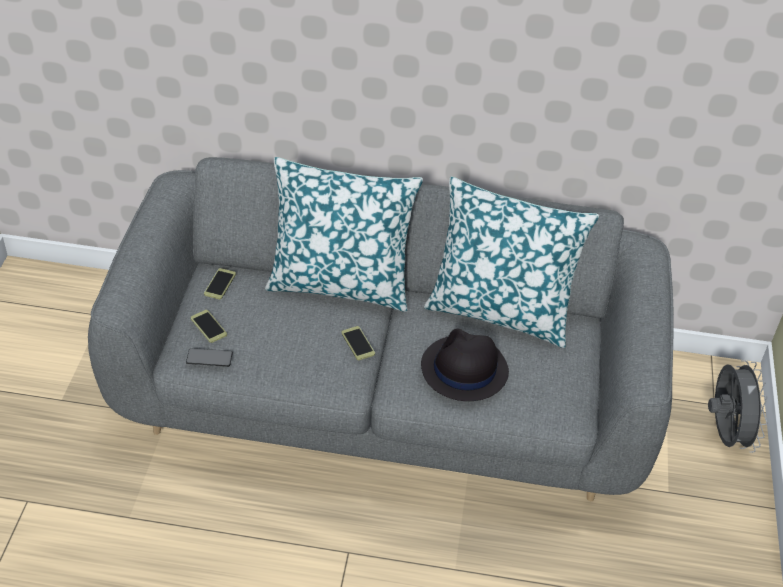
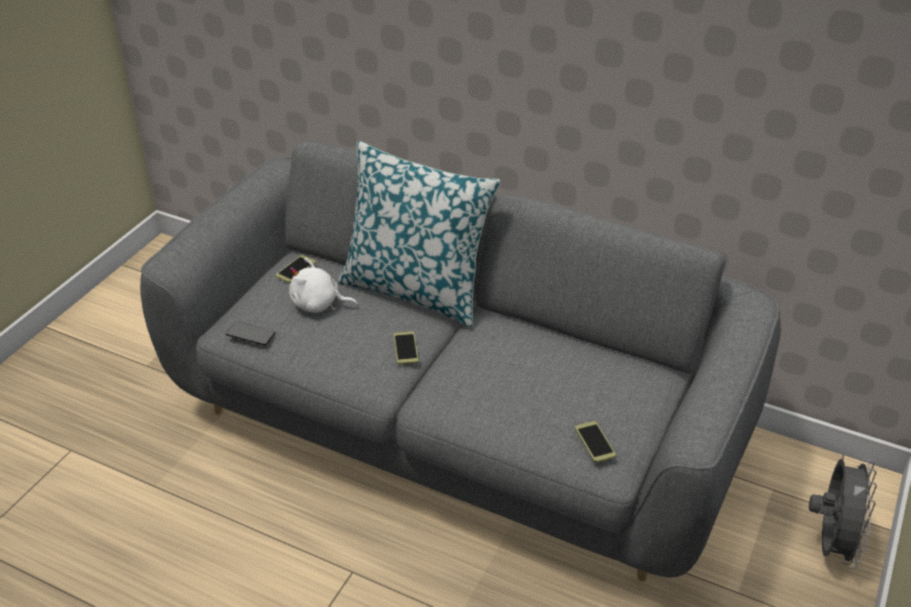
camera: 20 degrees right, 5 degrees down
phone [191,310,227,343] -> phone moved to [575,421,616,463]
black hat [421,329,509,401] -> none
pillow [424,177,599,348] -> none
none -> white plush toy [289,258,358,313]

